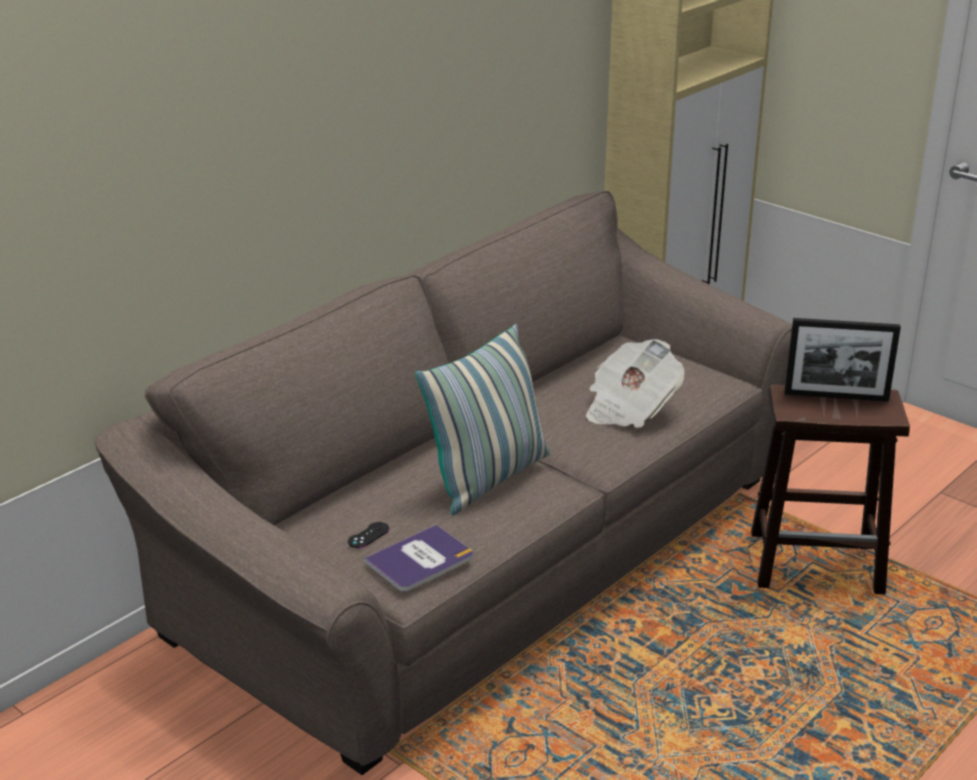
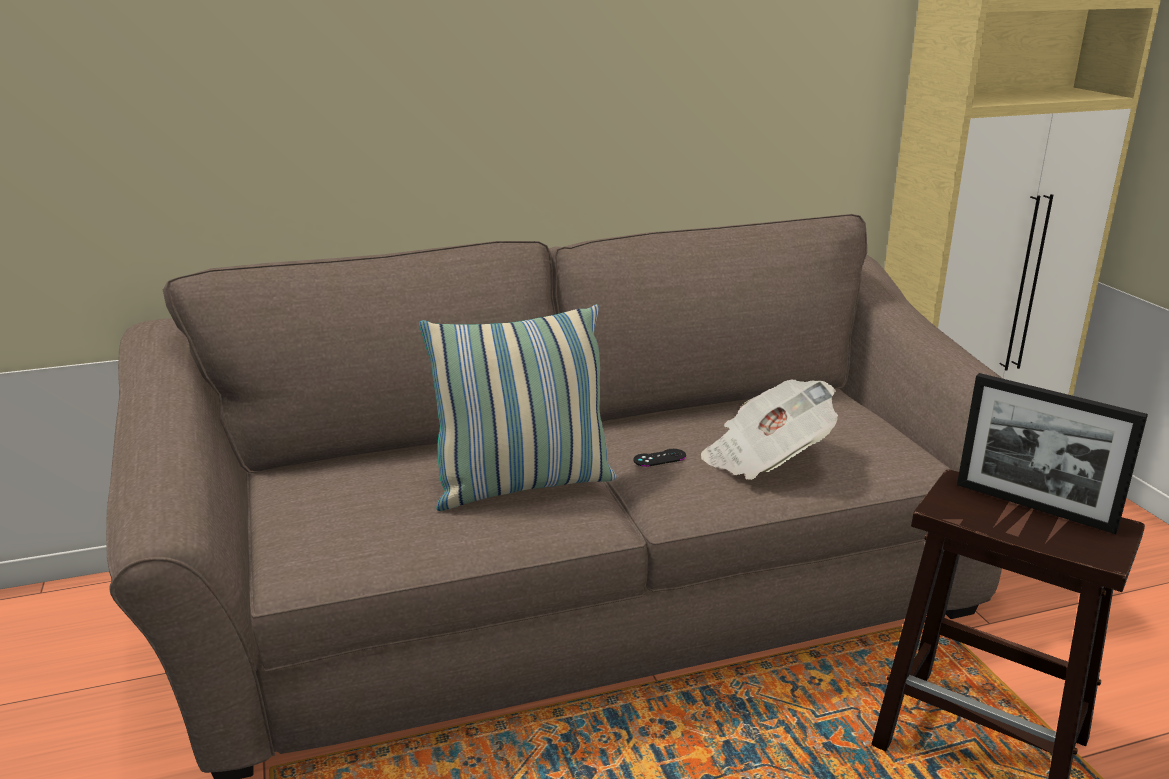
camera: 30 degrees right, 5 degrees down
black game controller [348,522,389,548] -> black game controller moved to [633,449,686,467]
book [364,525,473,592] -> none

